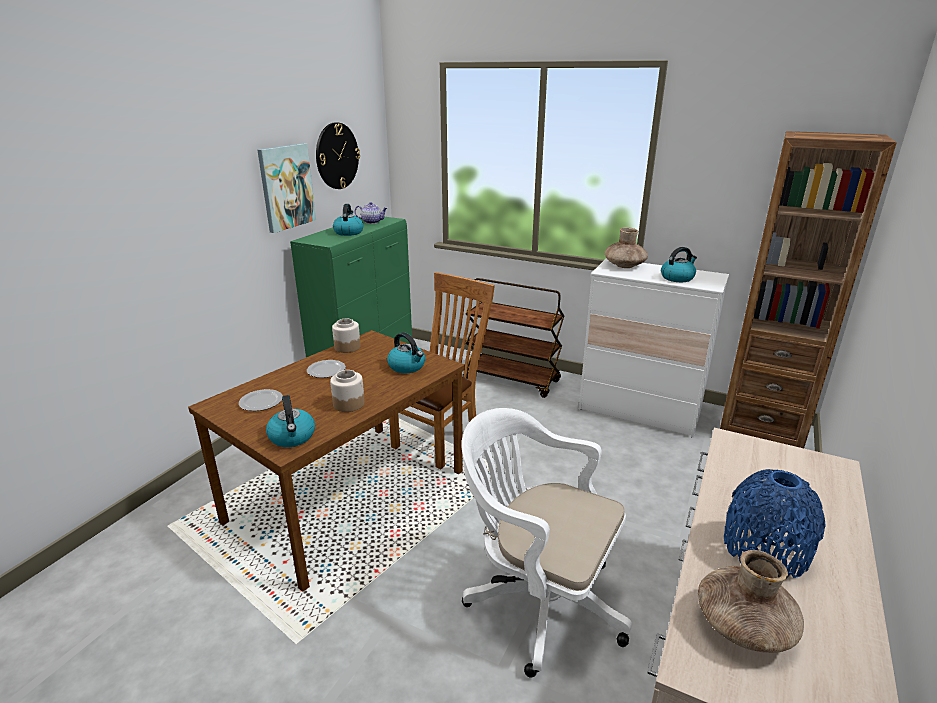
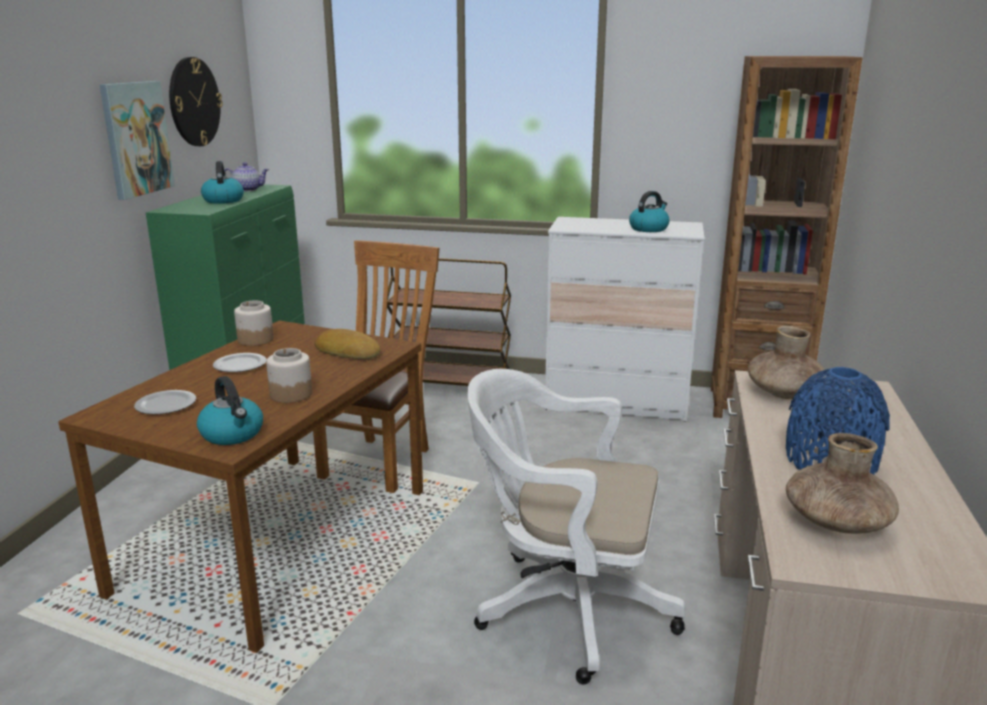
camera: 15 degrees left, 5 degrees down
kettle [387,332,425,373] -> bread [315,329,381,359]
brown vase [605,227,648,268] -> brown vase moved to [748,325,825,399]

